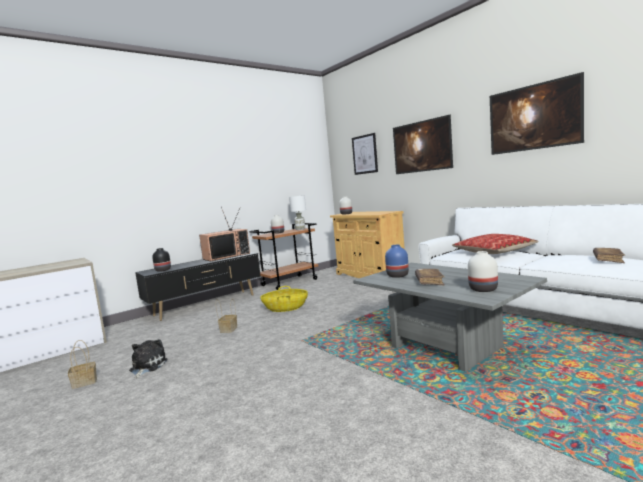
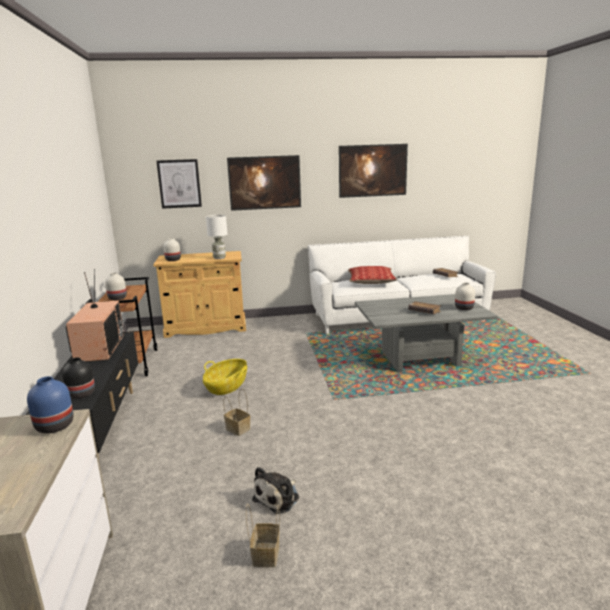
camera: 60 degrees left, 10 degrees up
plush toy [129,339,167,378] -> plush toy turned 90 degrees counterclockwise [252,467,299,514]
white table lamp [289,195,306,230] -> white table lamp moved to [206,215,227,259]
blue vase [385,245,409,278] -> blue vase moved to [27,376,73,434]

